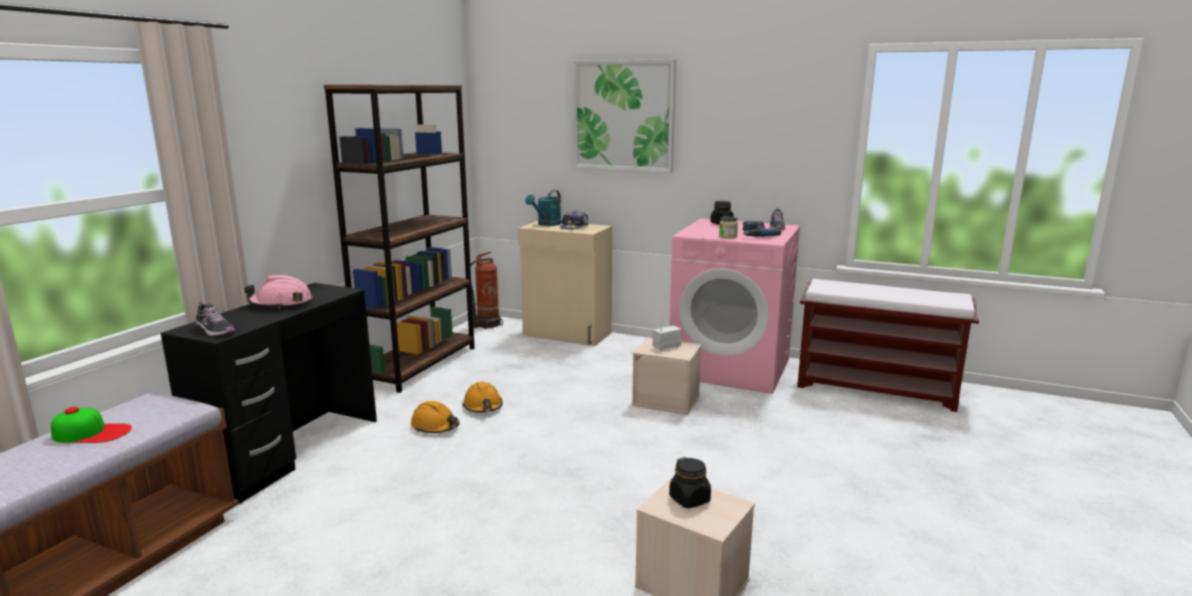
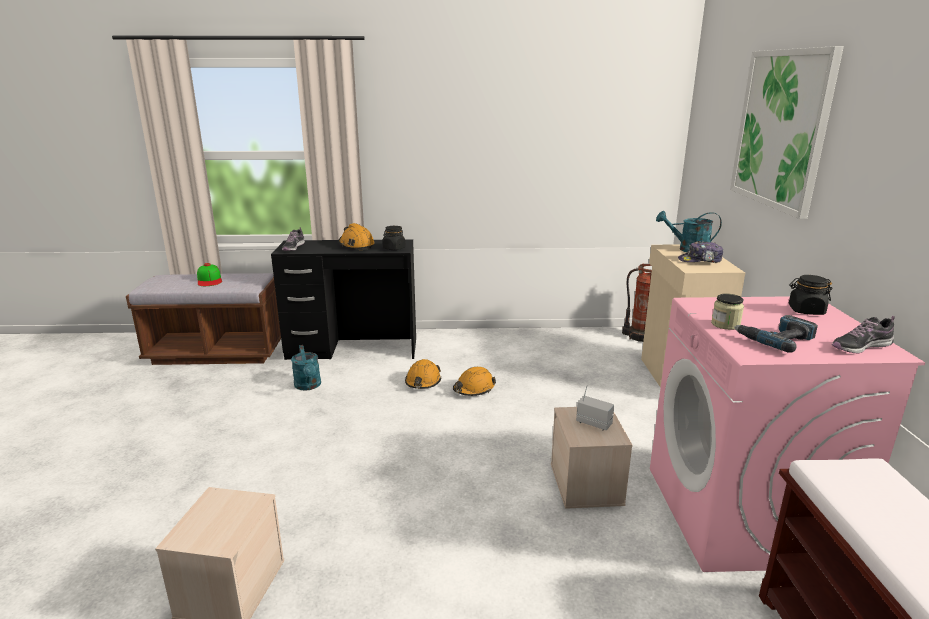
camera: 65 degrees right, 5 degrees up
pink hard hat [244,275,312,309] -> orange hard hat [339,223,374,250]
brown bookcase [324,85,475,393] -> none
black jar [669,457,711,508] -> black jar moved to [382,226,406,250]
none -> turquoise watering can [291,345,321,390]

